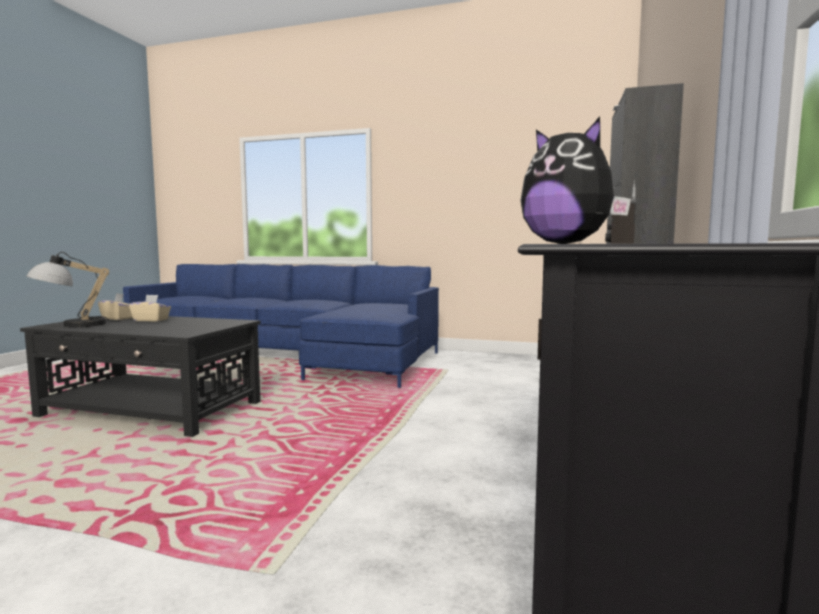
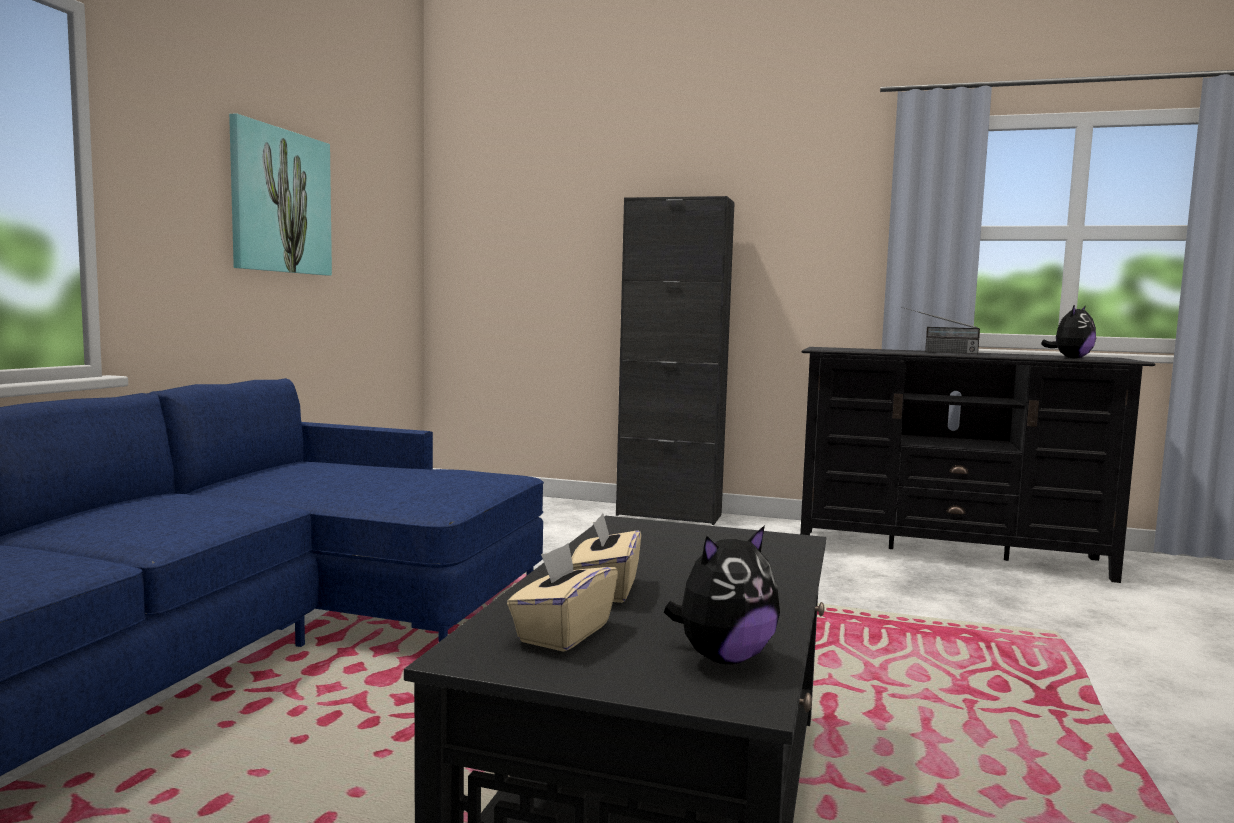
camera: 90 degrees left, 0 degrees up
table lamp [26,252,122,327] -> plush toy [664,525,780,664]
none -> picture [229,113,332,276]

